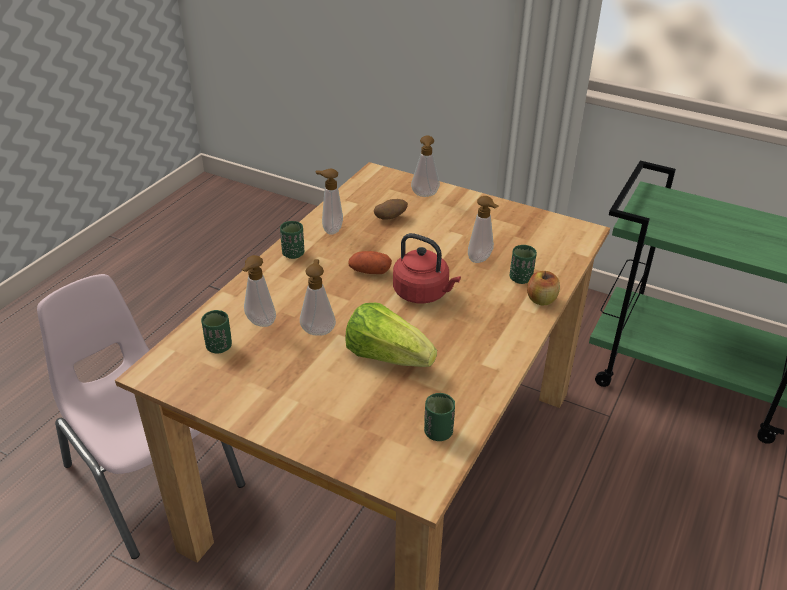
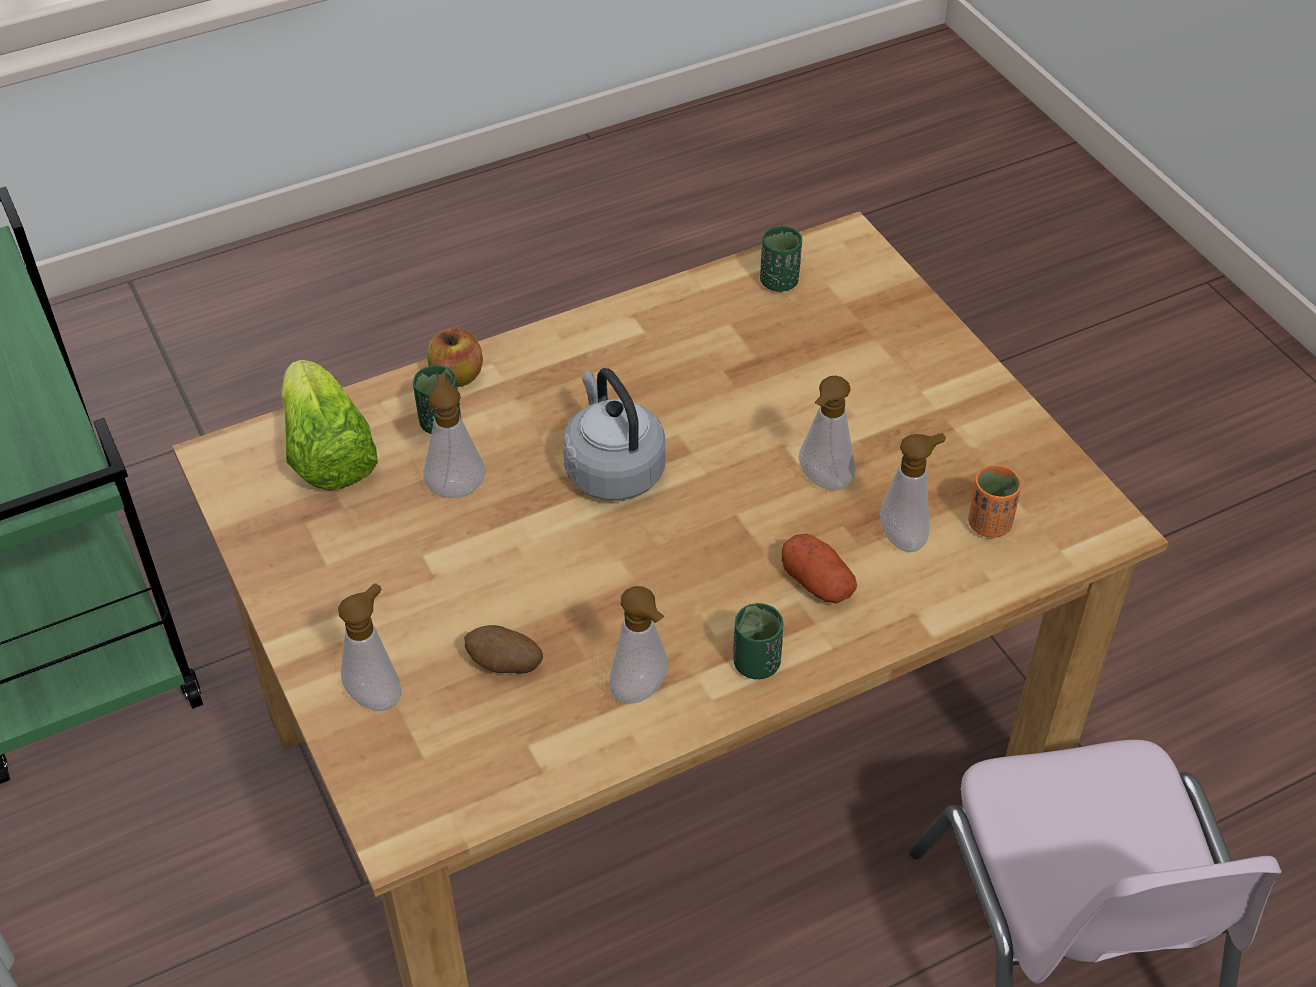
camera: 145 degrees left, 10 degrees up
green cup [201,310,232,353] -> orange cup [968,465,1021,538]
lettuce [346,303,437,367] -> lettuce moved to [281,360,378,490]
potato [348,251,392,274] -> potato moved to [782,533,857,603]
red kettle [393,233,461,304] -> grey kettle [563,368,665,501]

